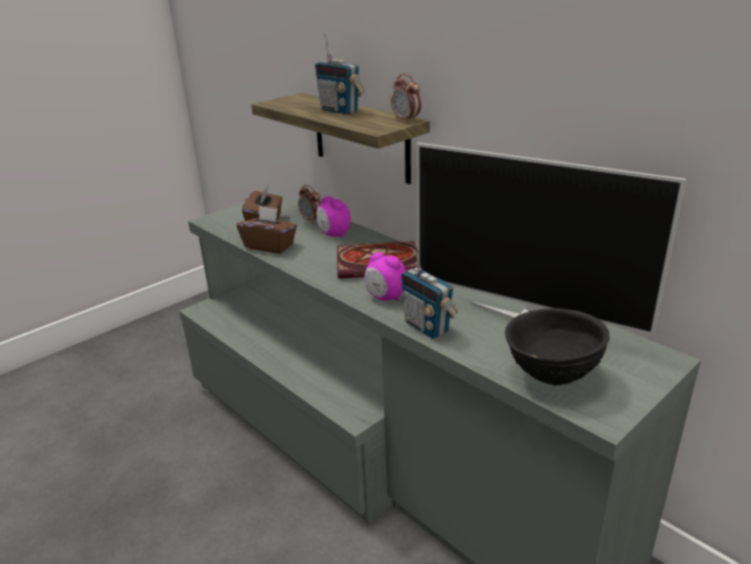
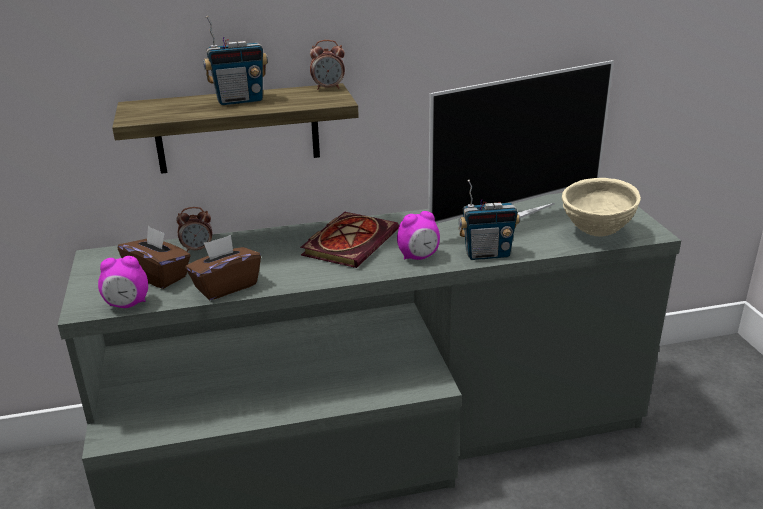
camera: 60 degrees left, 0 degrees up
alarm clock [316,196,351,238] -> alarm clock moved to [98,256,148,308]
black bowl [505,308,610,386] -> beige bowl [562,178,641,237]

